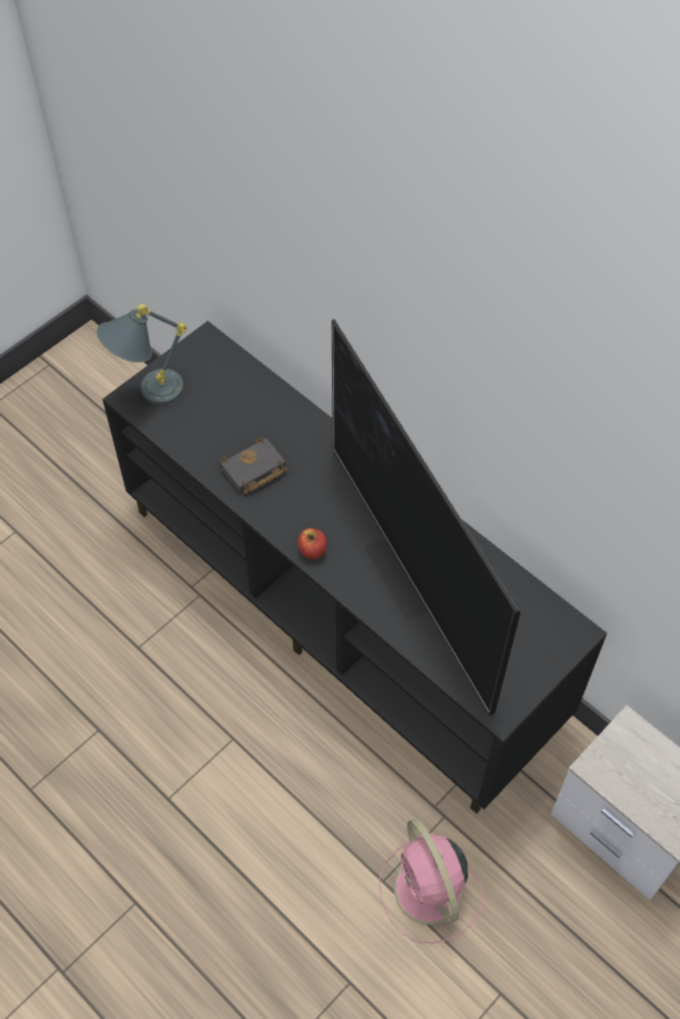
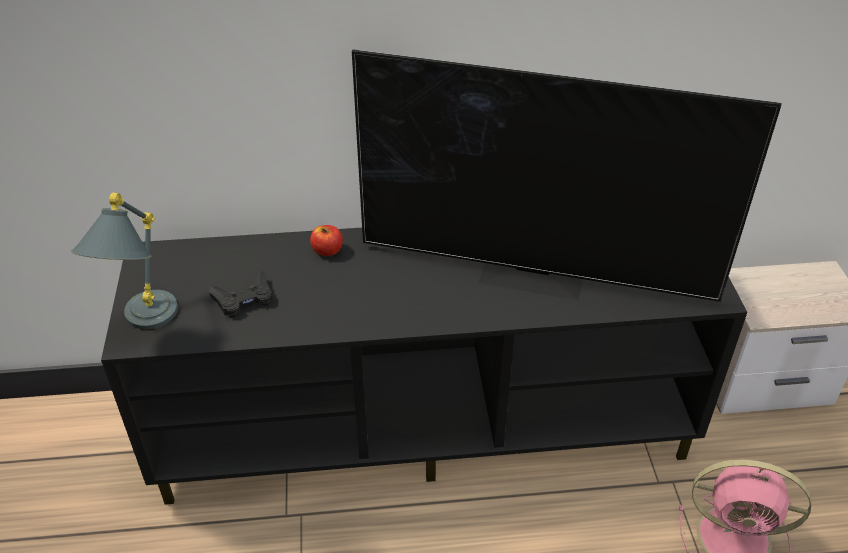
camera: 50 degrees left, 15 degrees down
black book [220,437,288,494] -> none
apple [297,528,327,559] -> apple moved to [310,225,343,256]
none -> black game controller [209,270,273,318]

